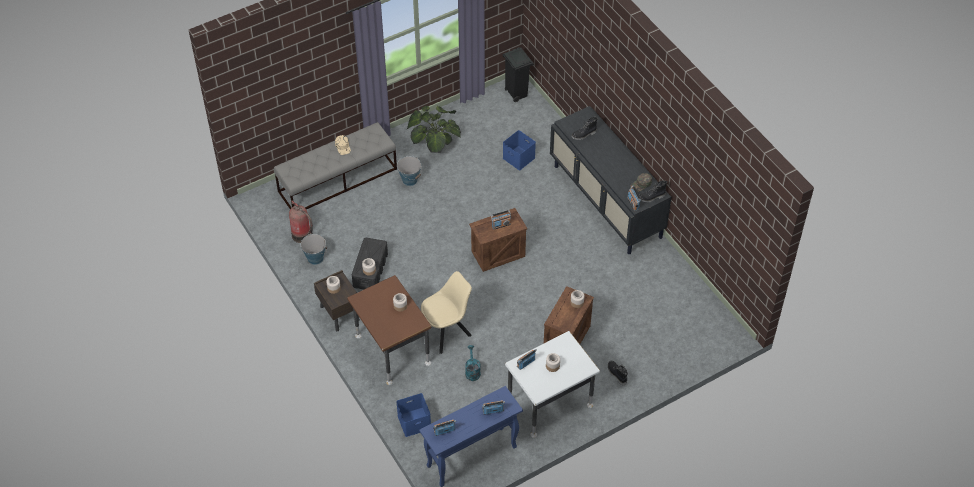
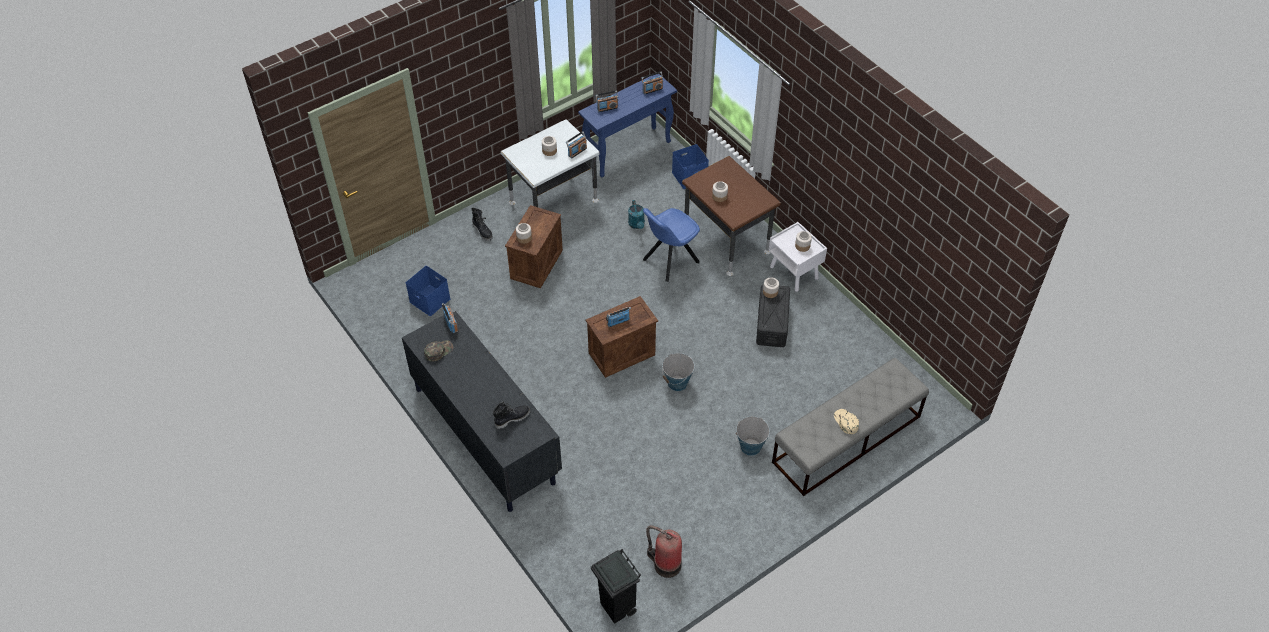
camera: 175 degrees right, 0 degrees up
fire extinguisher [289,201,313,243] -> fire extinguisher moved to [646,526,682,578]
bucket [301,234,327,265] -> bucket moved to [662,353,695,391]
brown nightstand [314,270,360,331] -> white nightstand [769,222,827,292]
potted plant [406,106,461,153] -> none
beige chair [421,271,472,354] -> blue chair [643,208,700,282]
blue storage box [503,130,536,170] -> blue storage box moved to [406,266,451,316]
black boot [639,181,667,203] -> none

